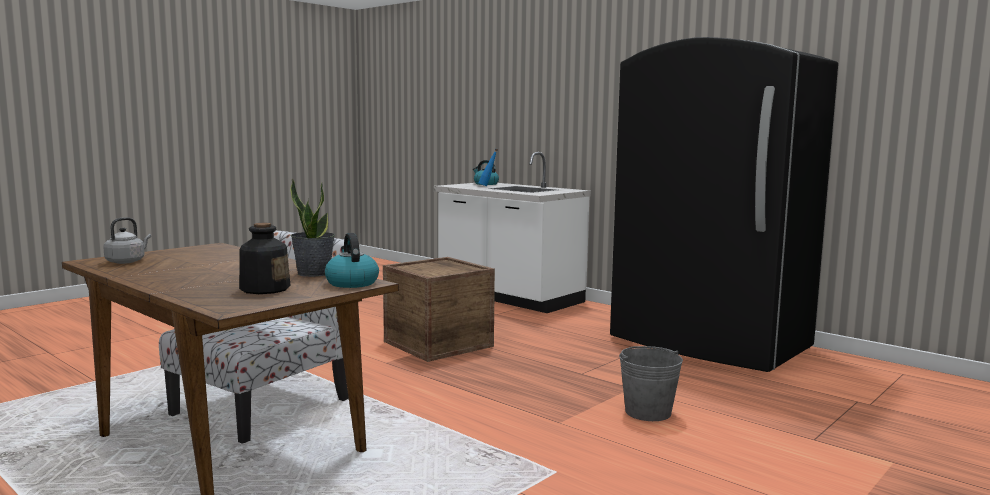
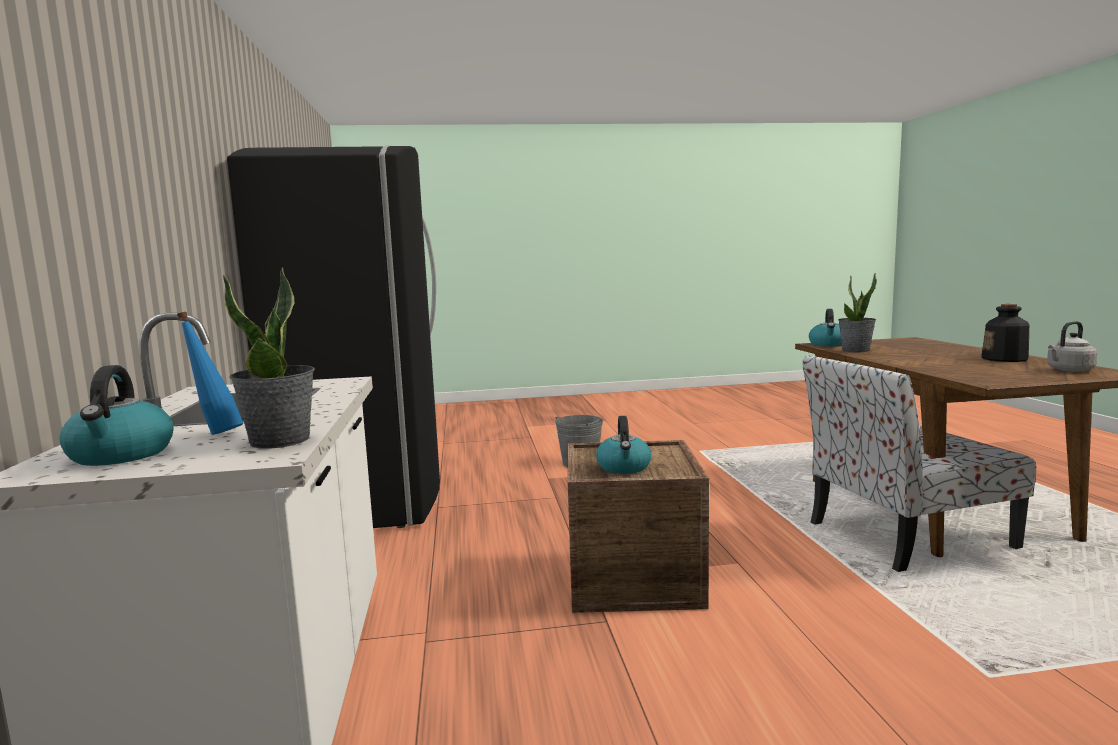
camera: 140 degrees left, 0 degrees up
bottle [239,223,291,294] -> bottle moved to [981,304,1029,362]
none -> potted plant [223,267,315,449]
none -> kettle [596,416,651,474]

